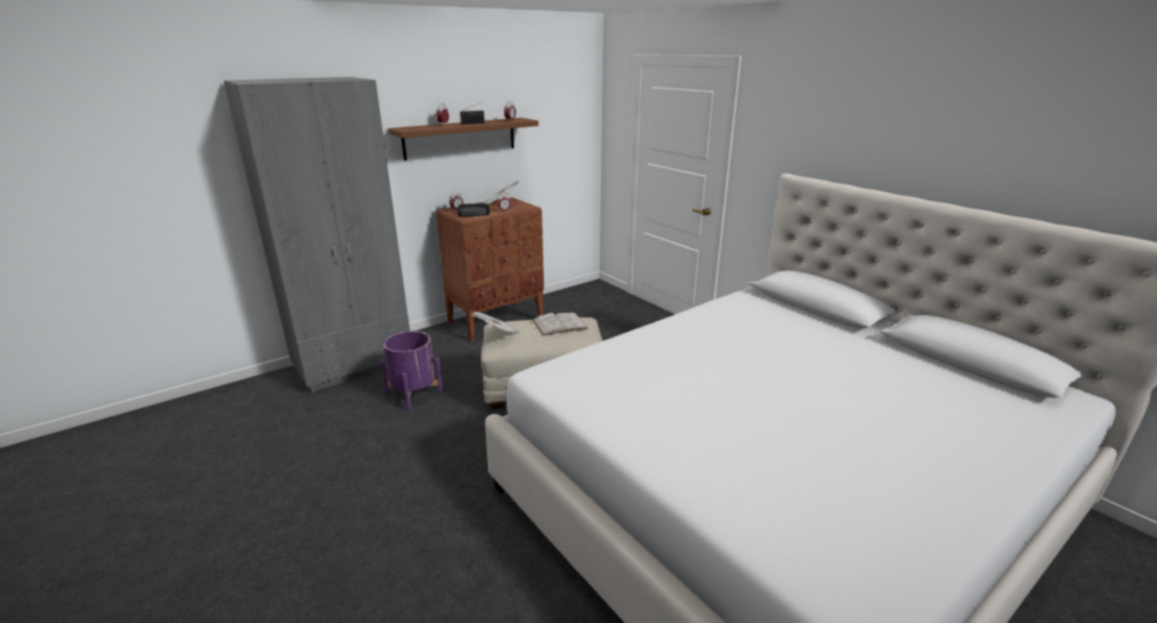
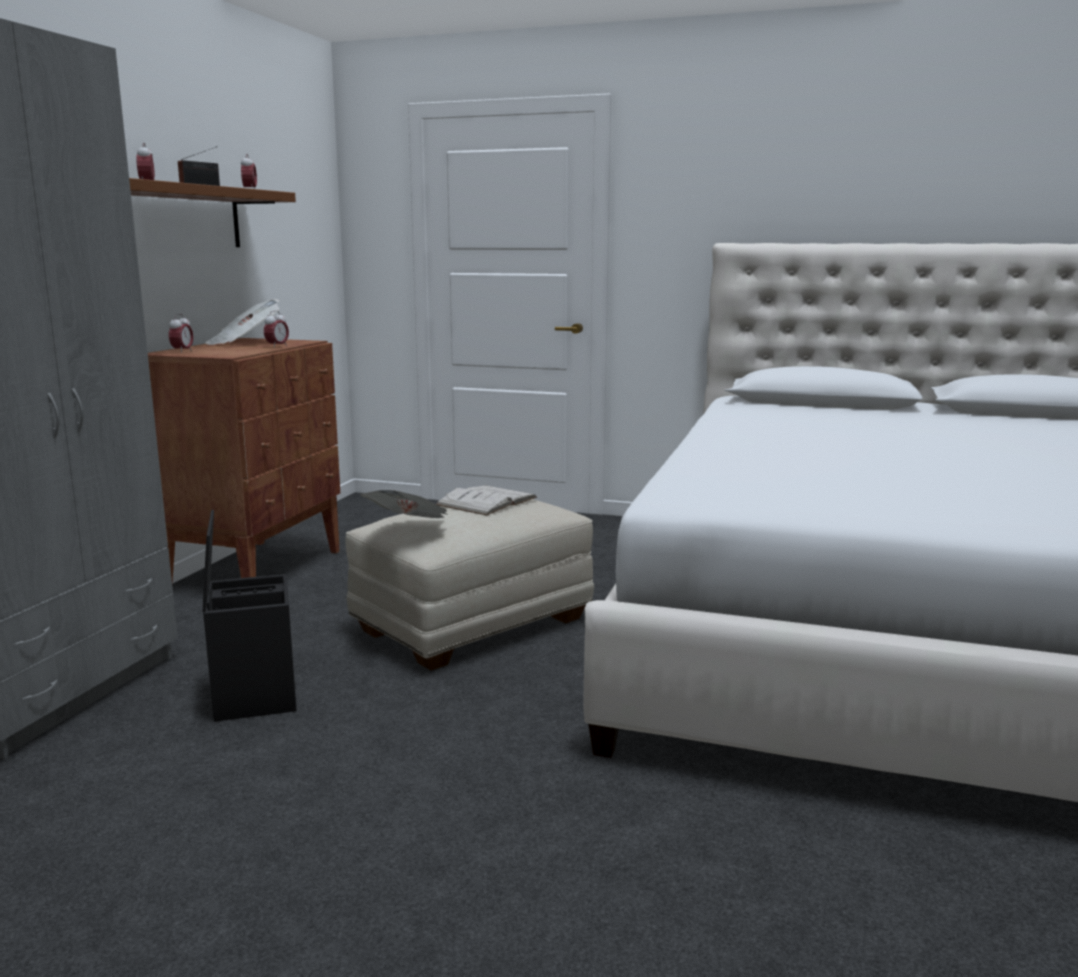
camera: 35 degrees left, 10 degrees down
purple planter [381,331,443,411] -> black storage box [202,510,296,722]
radio [457,203,490,217] -> none

